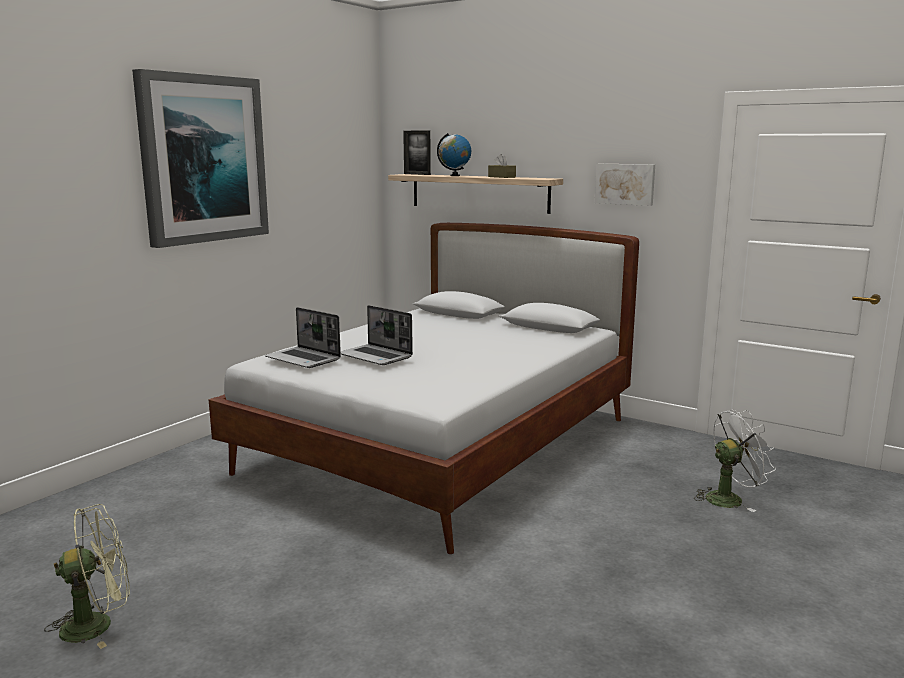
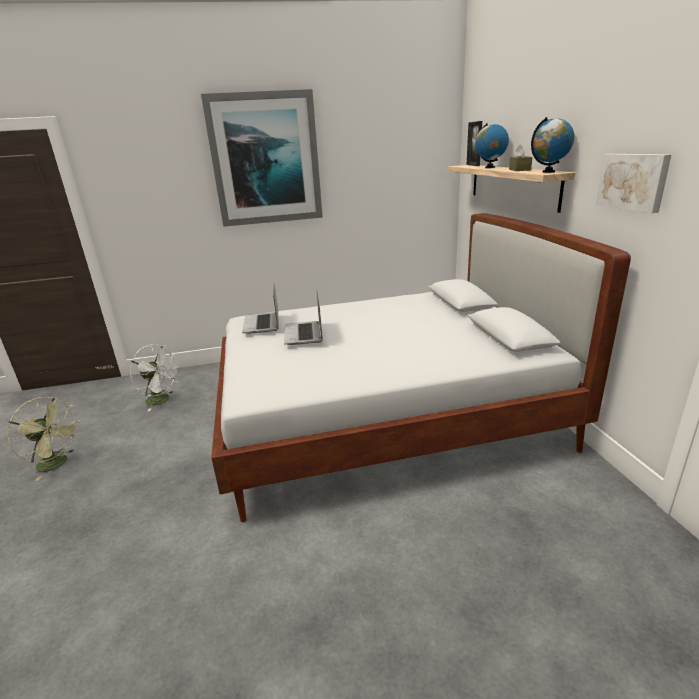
camera: 45 degrees right, 10 degrees up
white fan [694,410,776,512] -> white fan moved to [130,344,181,411]
none -> globe [531,117,574,173]

